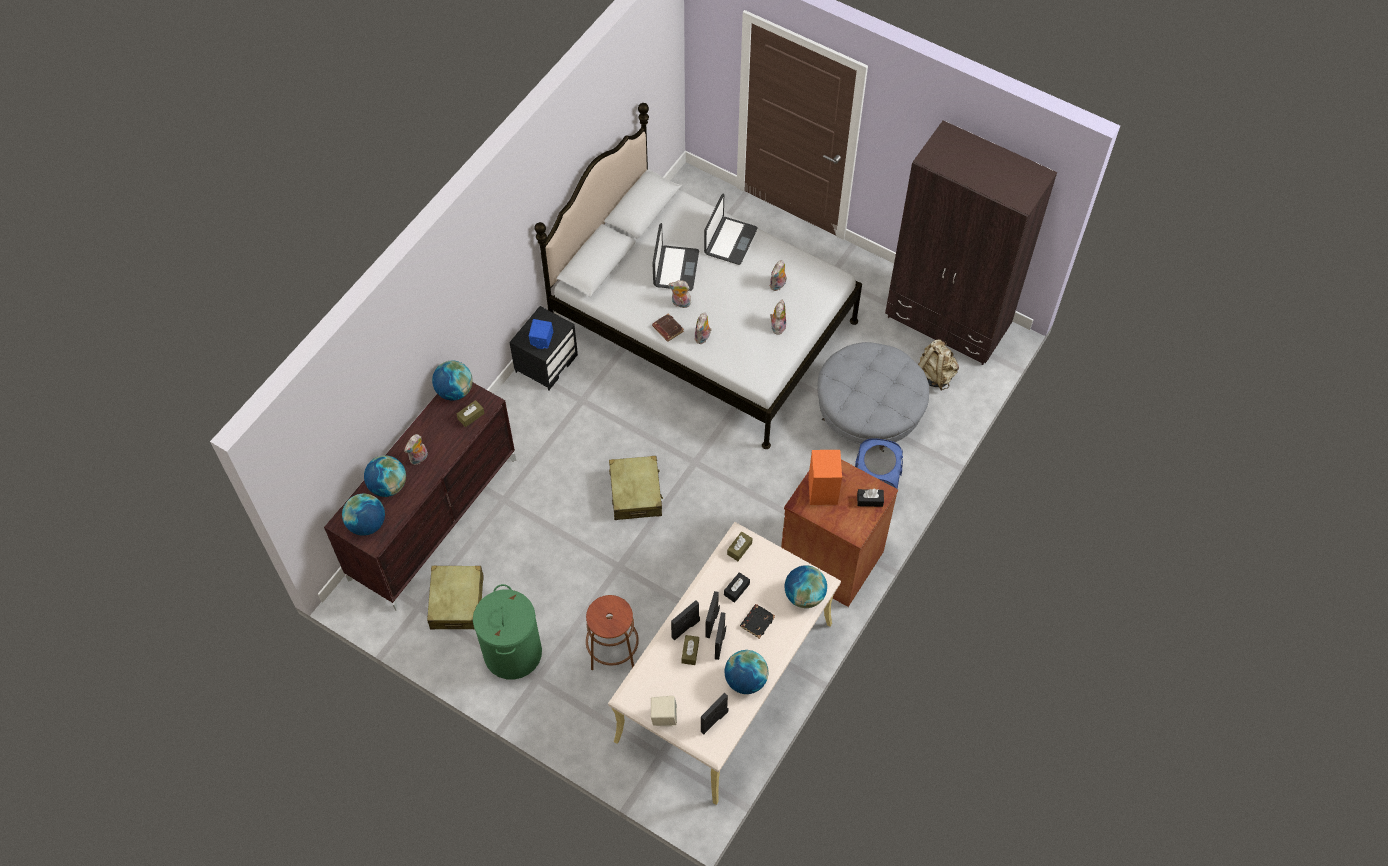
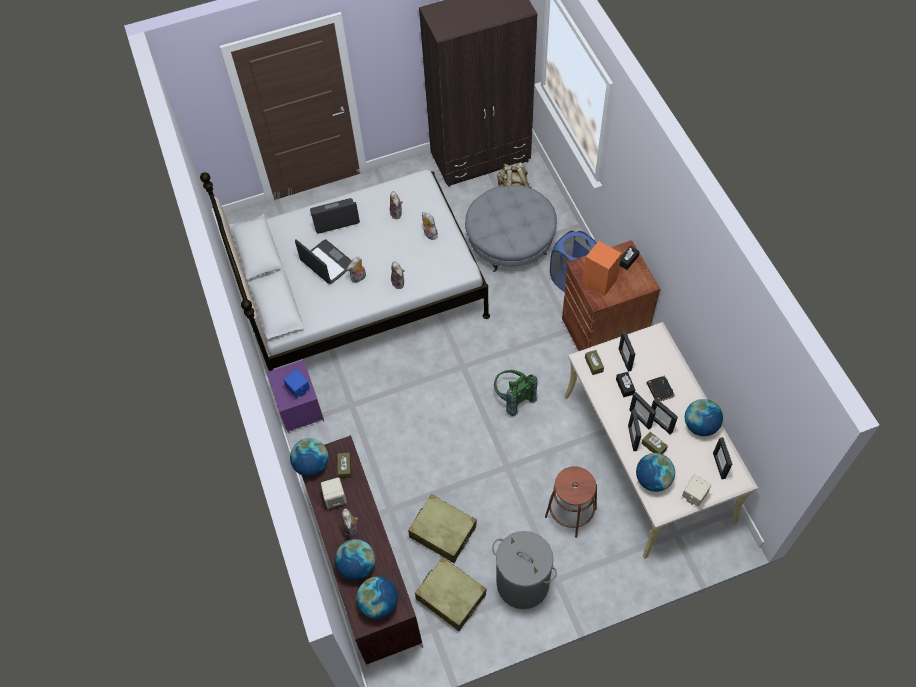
camera: 50 degrees left, 0 degrees up
green laundry basket [473,584,542,680] -> grey laundry basket [492,531,557,609]
black nightstand [510,306,578,390] -> purple nightstand [267,360,324,433]
beige suitcase [609,456,663,520] -> beige suitcase moved to [408,494,477,563]
brown book [652,313,684,342] -> none
laptop [704,194,758,265] -> laptop turned 75 degrees counterclockwise [310,198,360,234]
globe [785,565,827,608] -> globe moved to [636,453,675,492]
none -> beige speaker [321,477,347,508]
none -> green backpack [494,370,538,416]
none -> picture frame [619,331,635,372]

